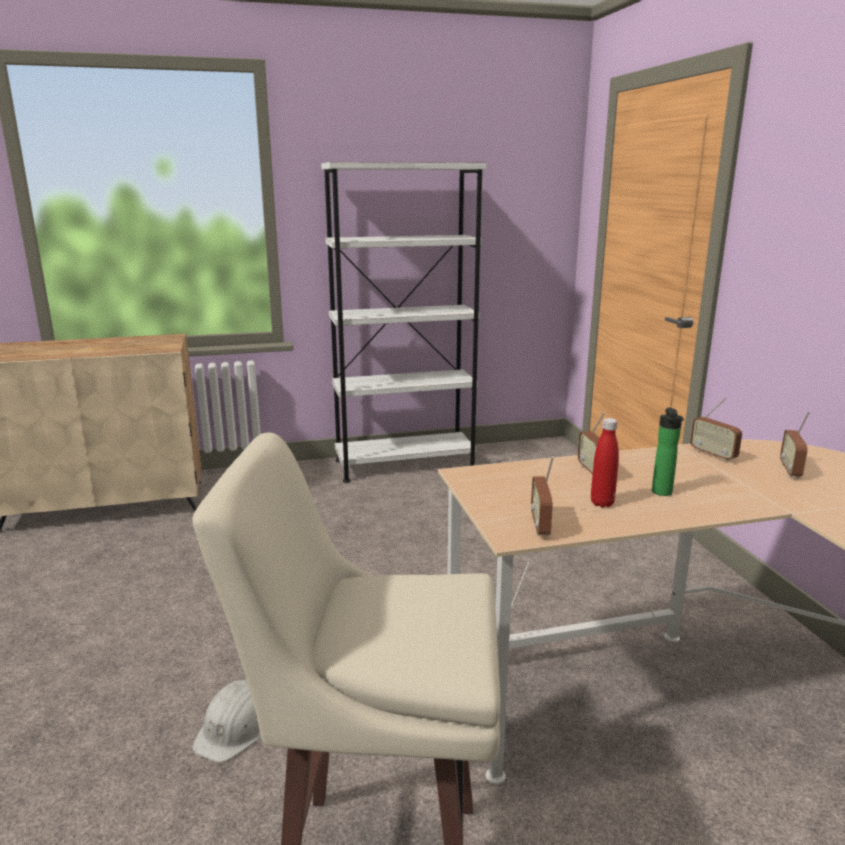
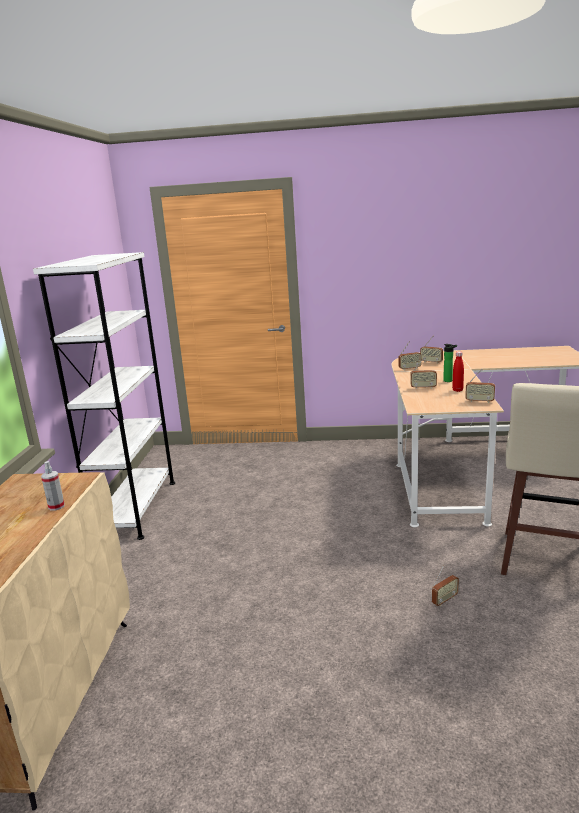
camera: 70 degrees left, 0 degrees up
white hard hat [192,680,261,762] -> radio [432,565,459,606]
none -> spray bottle [41,461,65,511]

